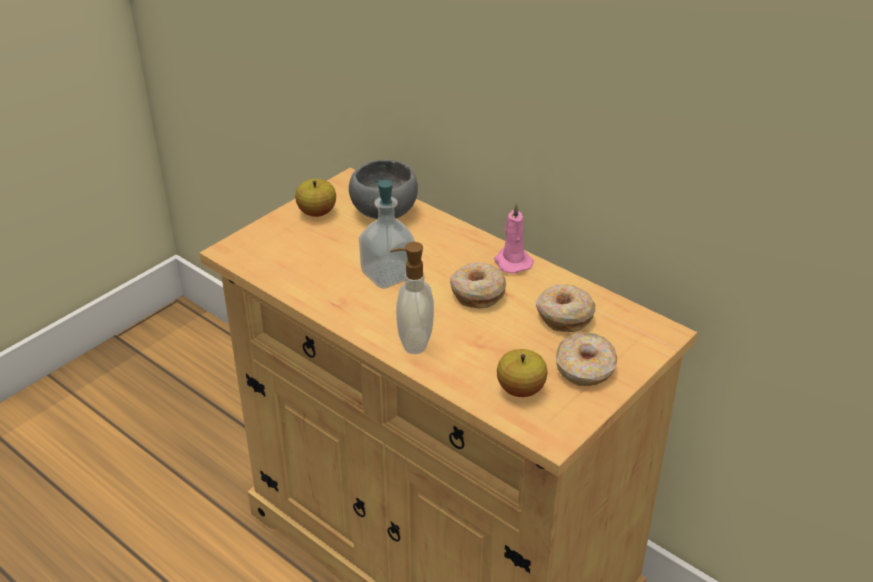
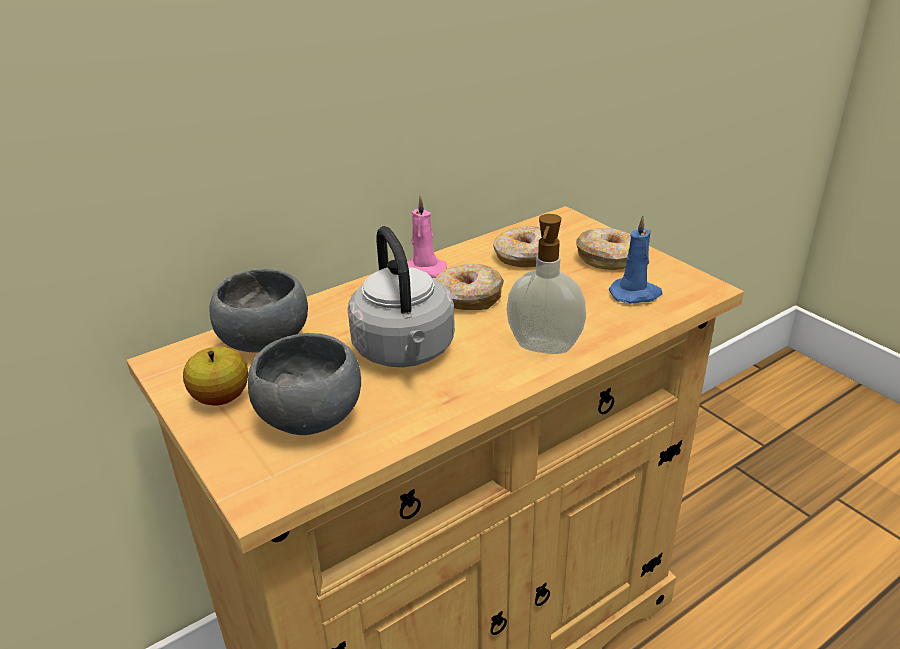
camera: 75 degrees left, 5 degrees down
soap dispenser [359,180,415,289] -> grey kettle [348,226,455,367]
apple [497,349,547,397] -> blue candle [609,215,662,303]
none -> grey bowl [248,333,361,435]

